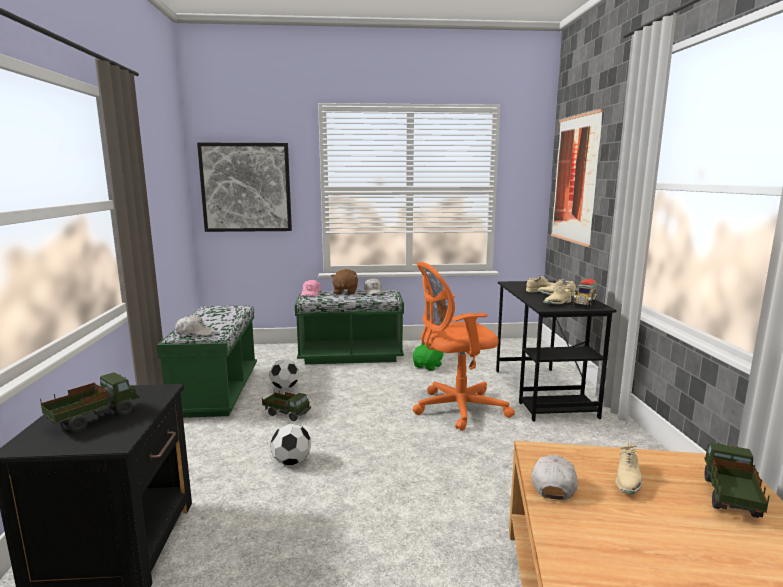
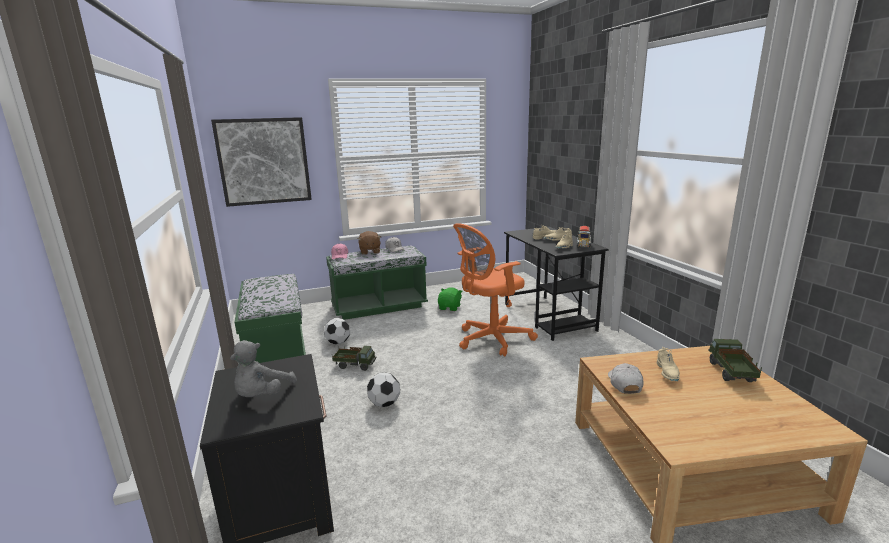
camera: 15 degrees left, 5 degrees up
toy truck [40,373,140,432] -> grey plush toy [230,340,297,397]
white cap [175,315,215,336] -> none
picture [551,109,604,247] -> none

